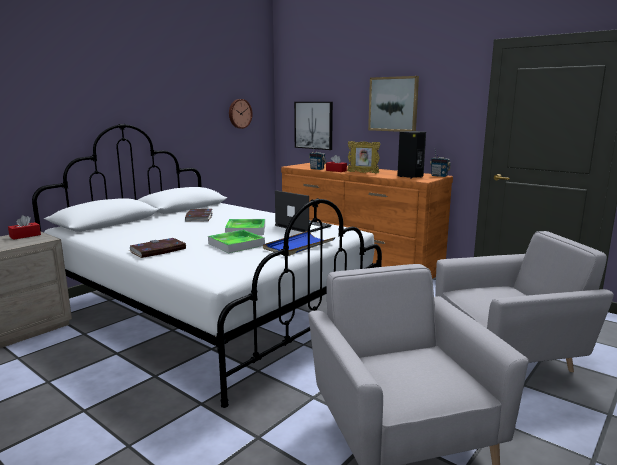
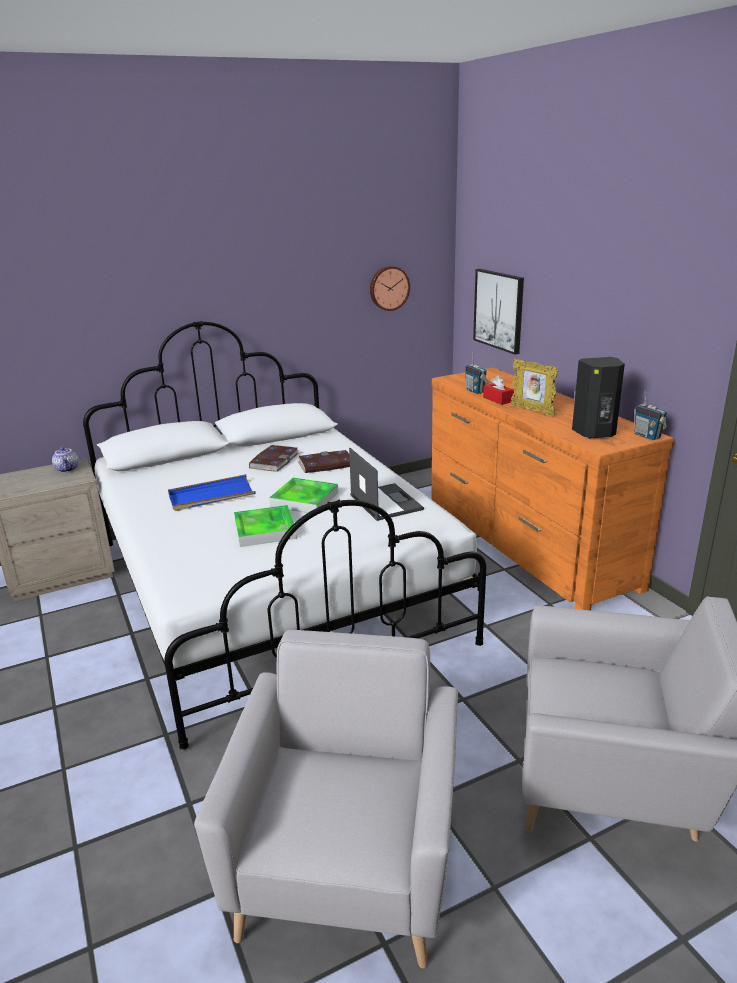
camera: 25 degrees right, 10 degrees up
red tissue box [8,215,41,240] -> teapot [52,446,79,473]
book [129,238,186,258] -> book moved to [298,450,350,473]
blue tray [263,231,335,256] -> blue tray moved to [168,474,256,511]
picture [368,76,419,132] -> none

